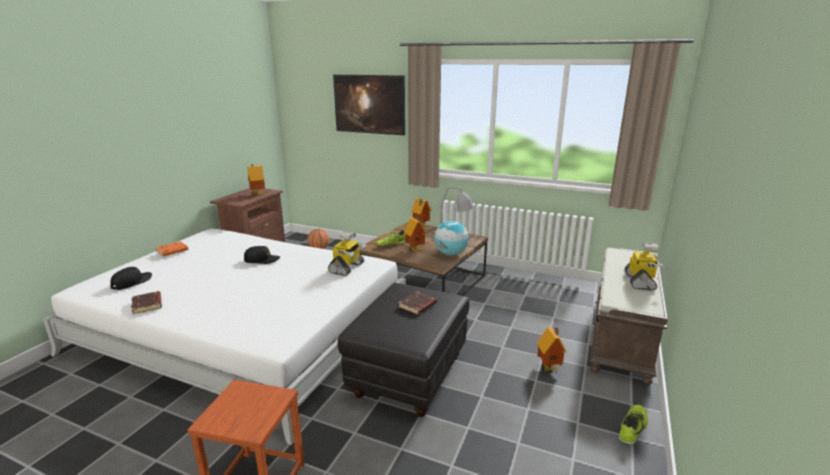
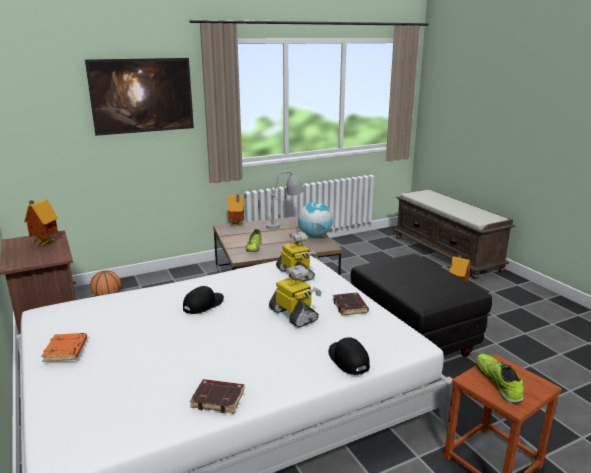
camera: 50 degrees left, 0 degrees up
black cap [110,267,152,290] -> black cap moved to [329,337,370,375]
brown book [399,291,437,315] -> brown book moved to [333,293,369,315]
toy house [404,216,427,252] -> none
shoe [618,405,648,445] -> shoe moved to [476,354,524,403]
toy robot [625,242,665,291] -> toy robot moved to [269,265,322,327]

